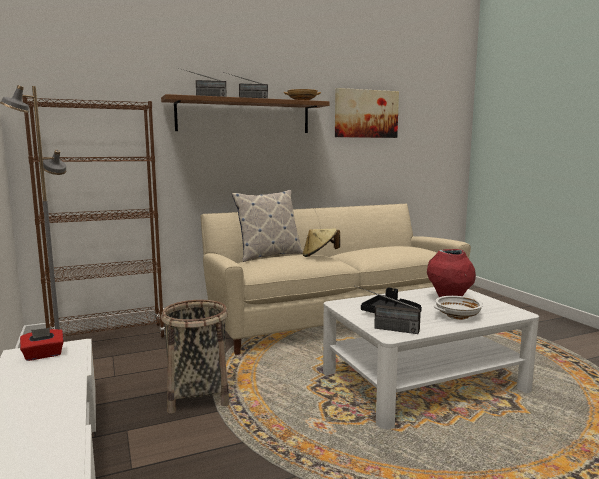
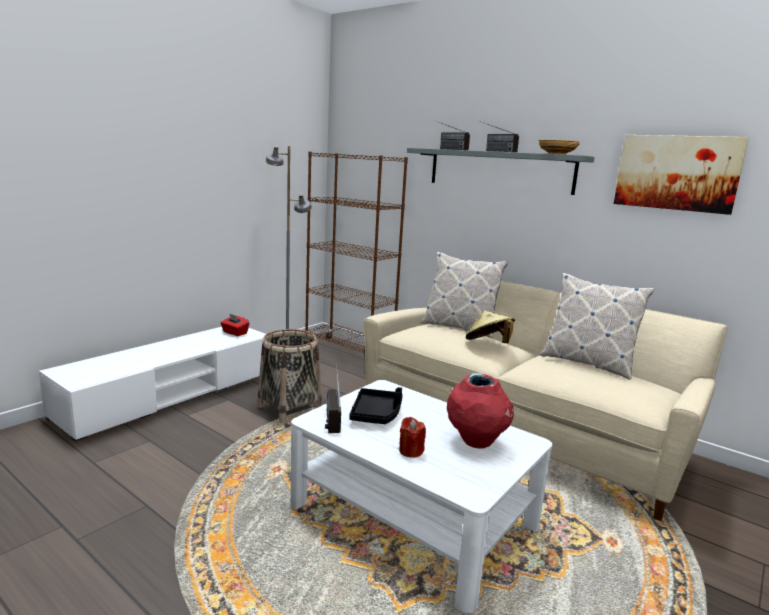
camera: 60 degrees right, 5 degrees up
brown shelf [161,94,330,133] -> grey shelf [407,148,595,195]
white bowl [434,296,483,320] -> red candle [399,417,426,458]
none -> pillow [540,273,654,380]

